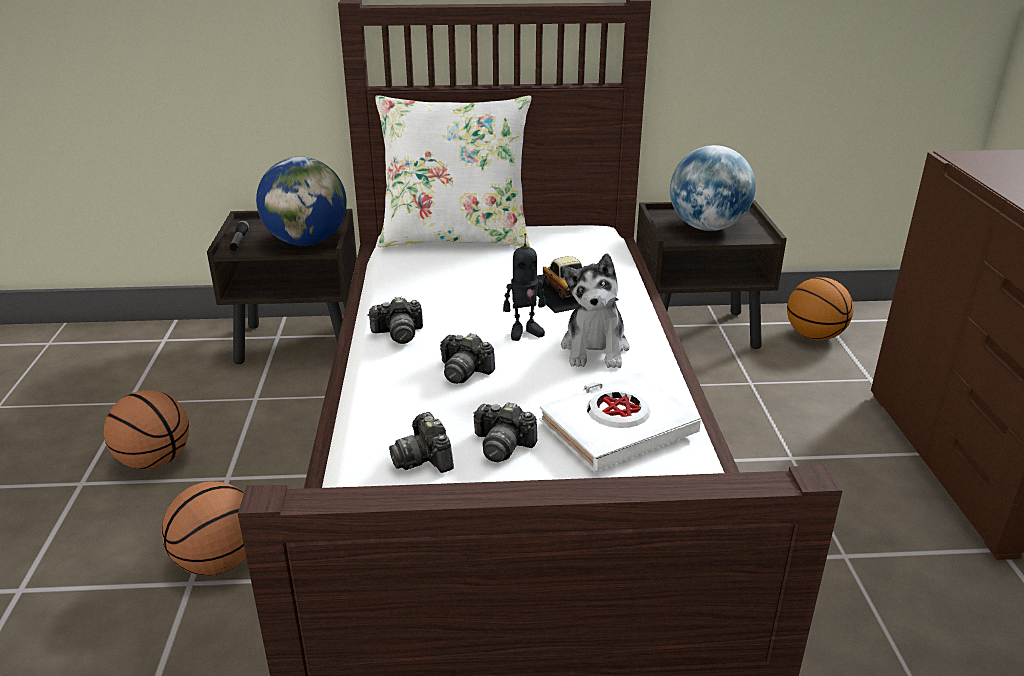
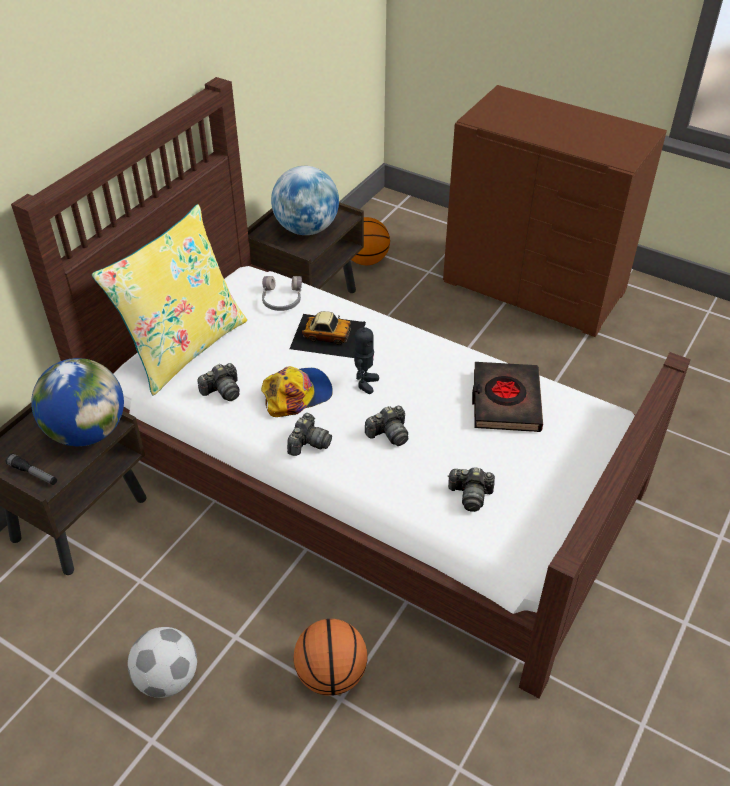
camera: 55 degrees left, 15 degrees up
basketball [104,390,189,470] -> football [128,627,197,698]
white pillow [375,95,532,247] -> yellow pillow [92,204,247,396]
camera [473,402,537,462] -> camera moved to [197,363,240,401]
white book [539,371,701,472] -> black book [472,362,543,432]
plush toy [561,253,630,368] -> none
none -> cap [261,366,333,417]
none -> grey headphones [262,276,302,311]

